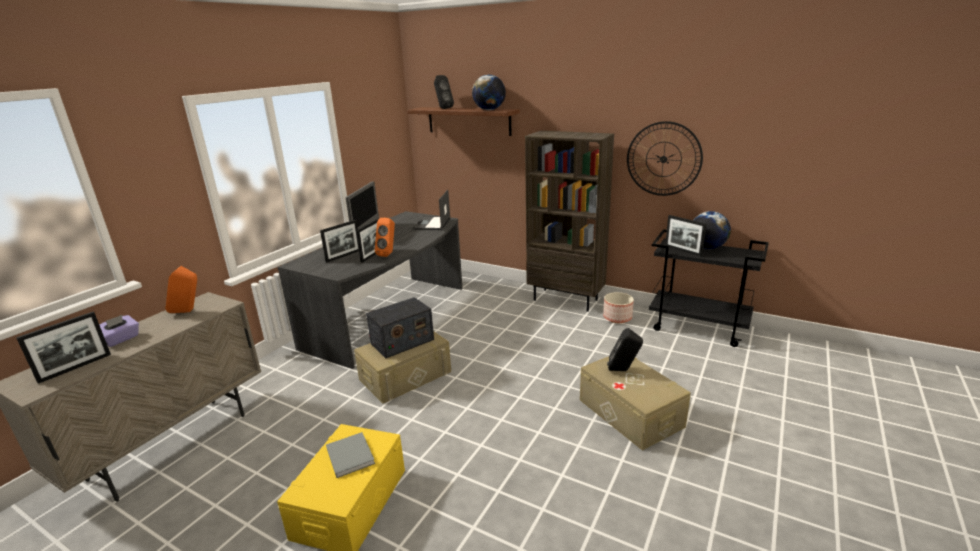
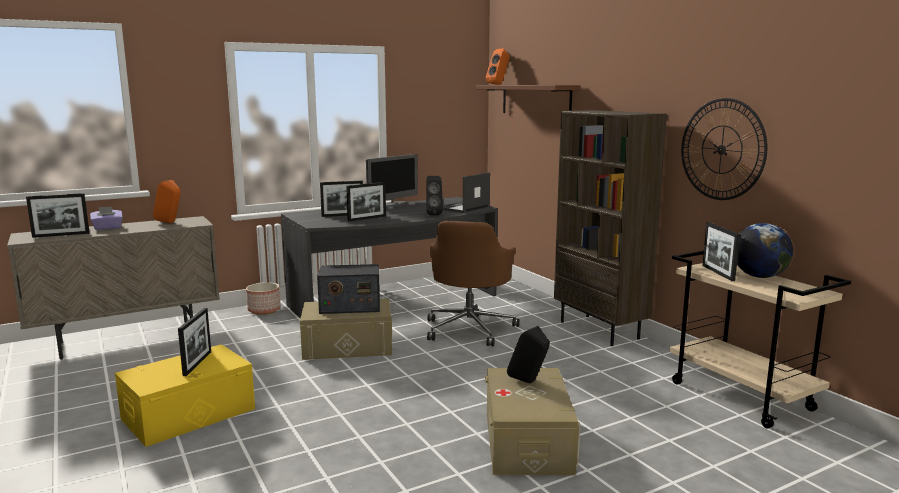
camera: 30 degrees right, 10 degrees down
grey book [326,432,375,478] -> picture frame [178,308,211,376]
orange speaker [375,218,395,257] -> orange speaker moved to [486,49,509,85]
black speaker [434,75,454,109] -> black speaker moved to [426,176,443,215]
globe [472,75,506,110] -> none
planter [603,292,634,323] -> planter moved to [246,282,281,315]
black cart [649,229,769,347] -> beige cart [670,250,851,429]
none -> brown office chair [427,221,520,346]

